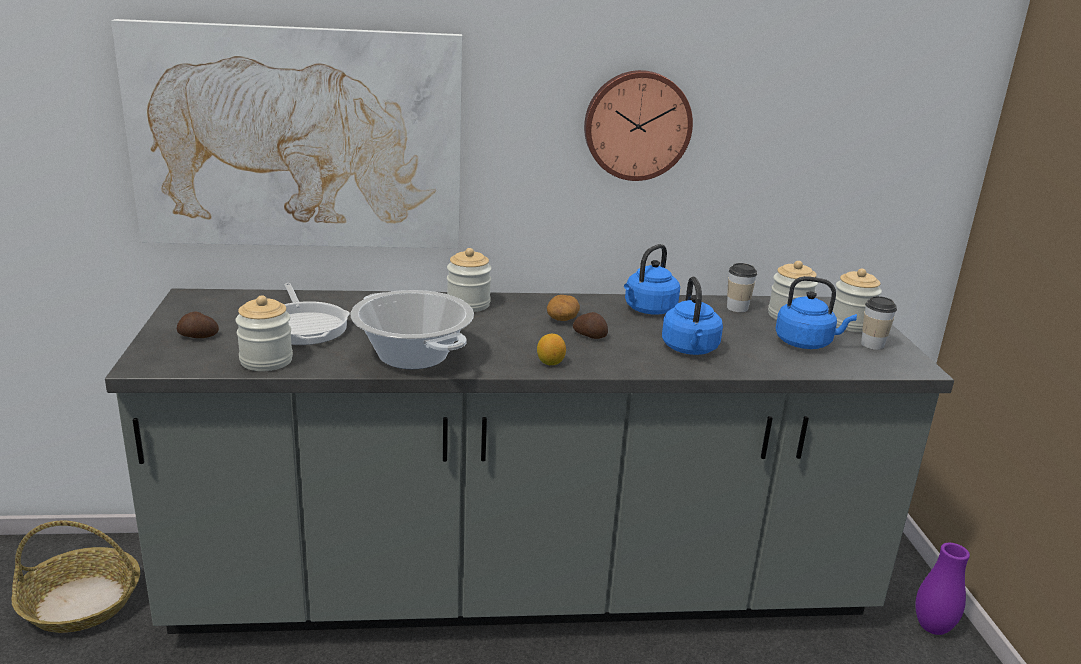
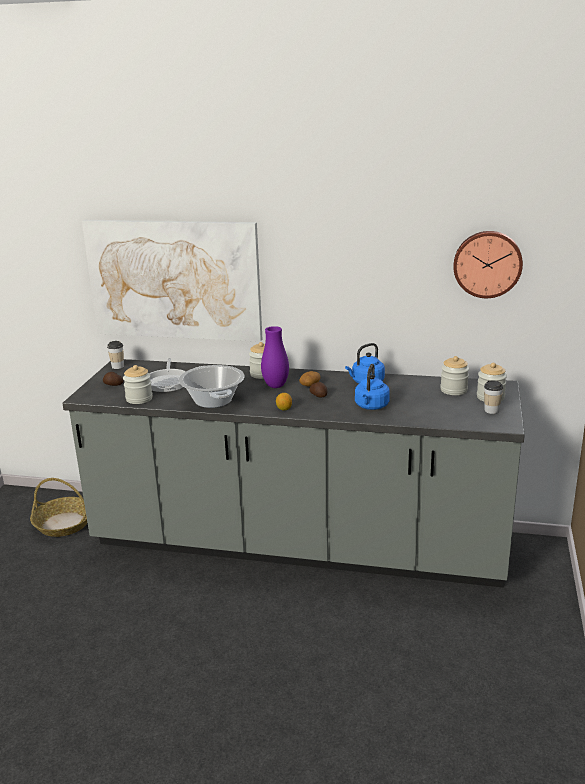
camera: 20 degrees right, 0 degrees up
wall clock [584,70,693,181] -> wall clock moved to [453,231,523,298]
cup [727,263,757,312] -> cup moved to [107,341,124,369]
blue kettle [775,276,857,349] -> none
purple vase [915,543,970,635] -> purple vase moved to [261,326,289,388]

